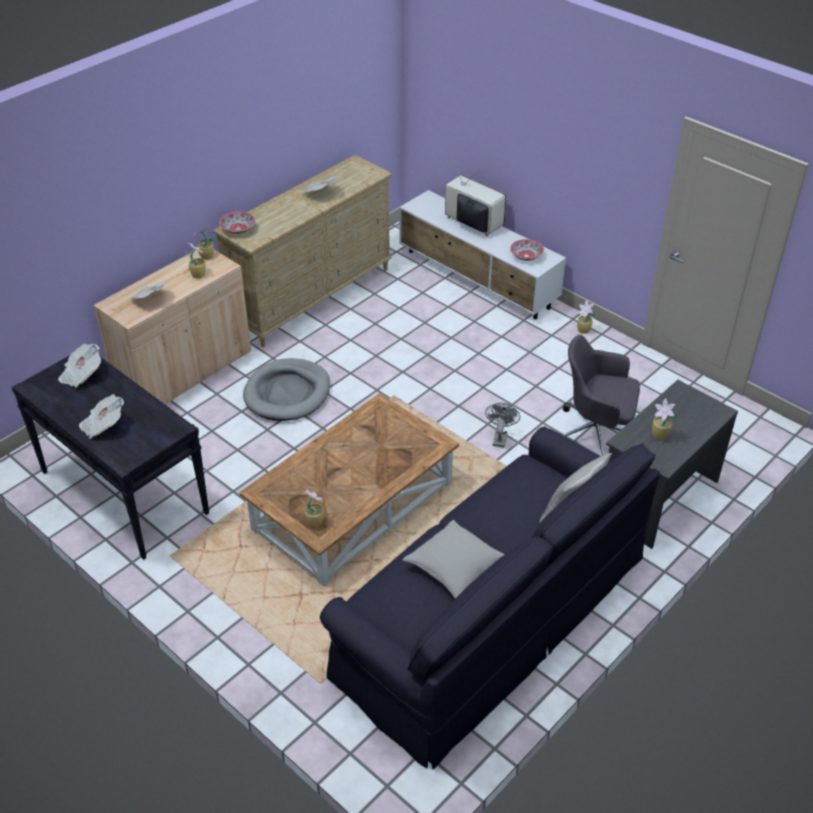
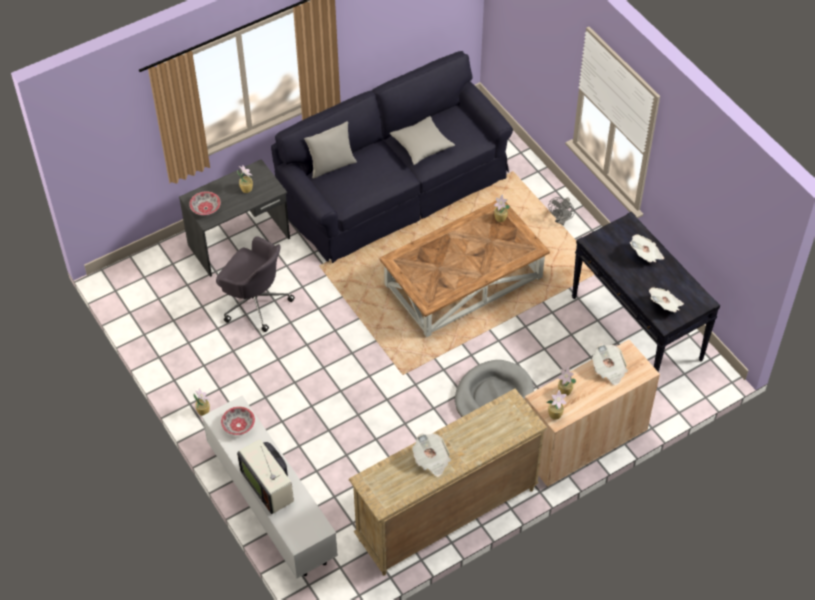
camera: 165 degrees left, 10 degrees up
bowl [219,212,256,234] -> bowl moved to [189,191,221,215]
grey fan [485,403,520,448] -> grey fan moved to [549,197,575,225]

